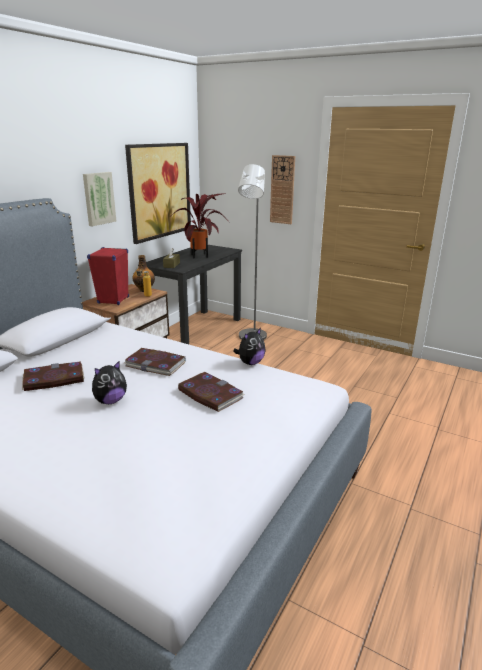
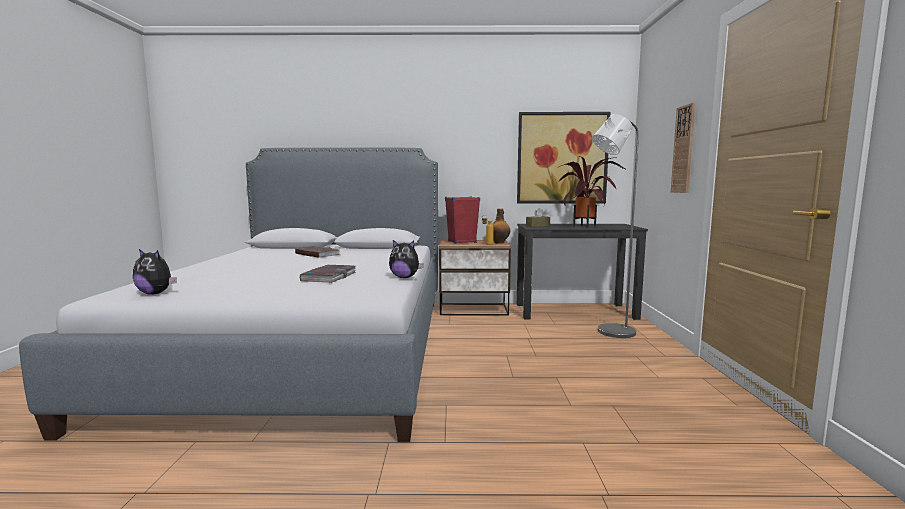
camera: 60 degrees right, 15 degrees down
picture [83,172,116,226] -> none
plush toy [92,361,127,404] -> plush toy moved to [133,249,177,295]
book [124,348,186,376] -> none

